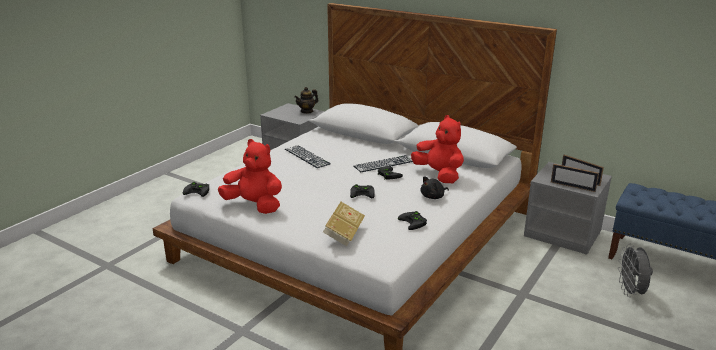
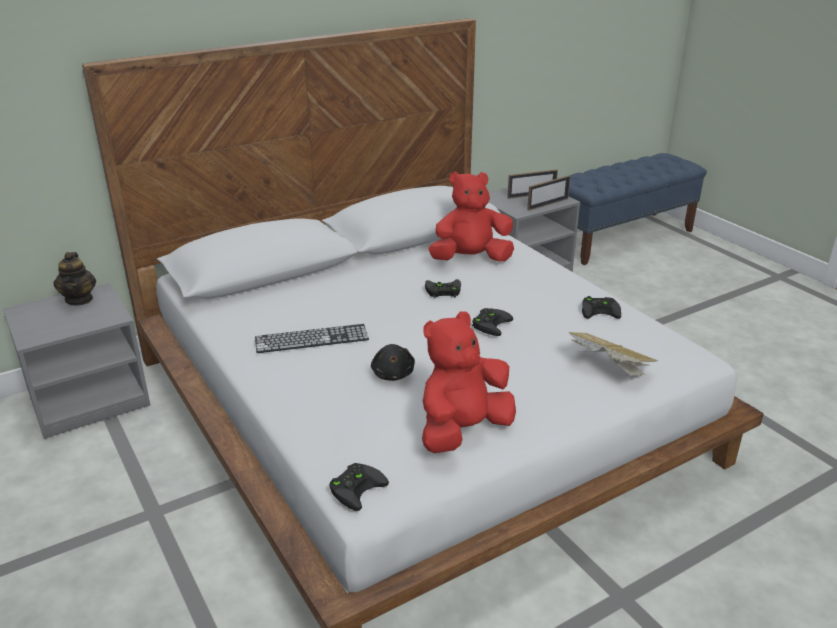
camera: 65 degrees left, 5 degrees up
keyboard [354,155,413,172] -> none
black plush toy [420,176,449,199] -> black plush toy moved to [371,344,415,381]
grey fan [618,244,653,297] -> none

